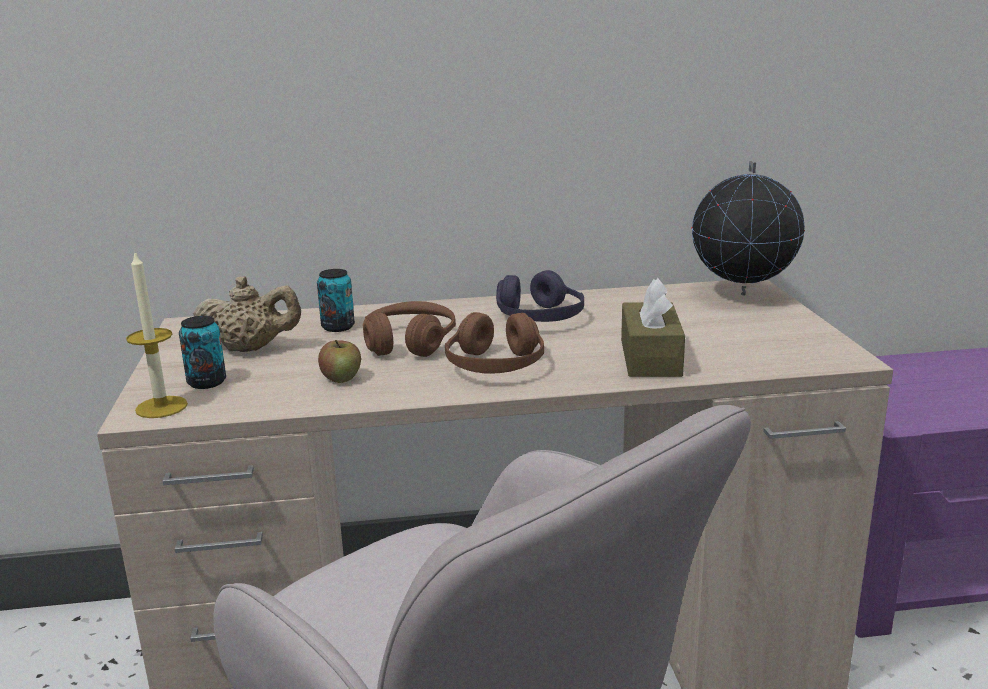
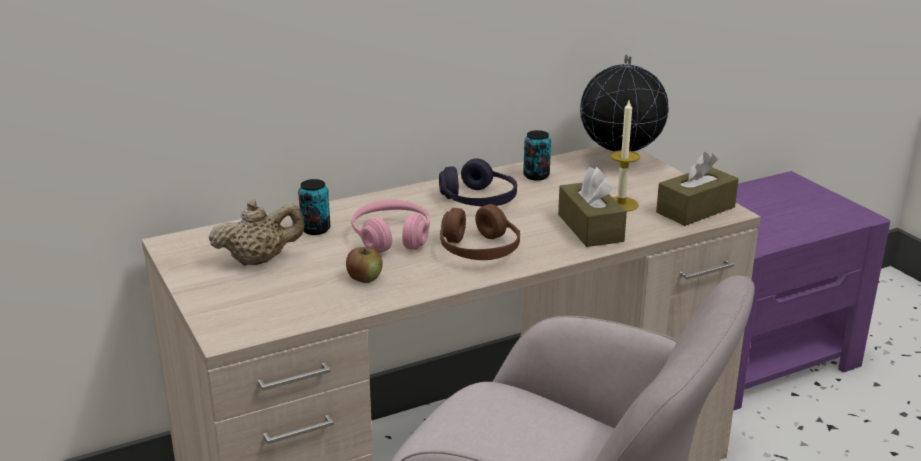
camera: 20 degrees left, 5 degrees up
candle [126,253,188,418] -> candle moved to [610,101,640,212]
can [179,316,226,389] -> can moved to [523,130,551,181]
brown headphones [363,301,456,357] -> pink headphones [352,199,430,253]
none -> brown tissue box [656,152,739,226]

